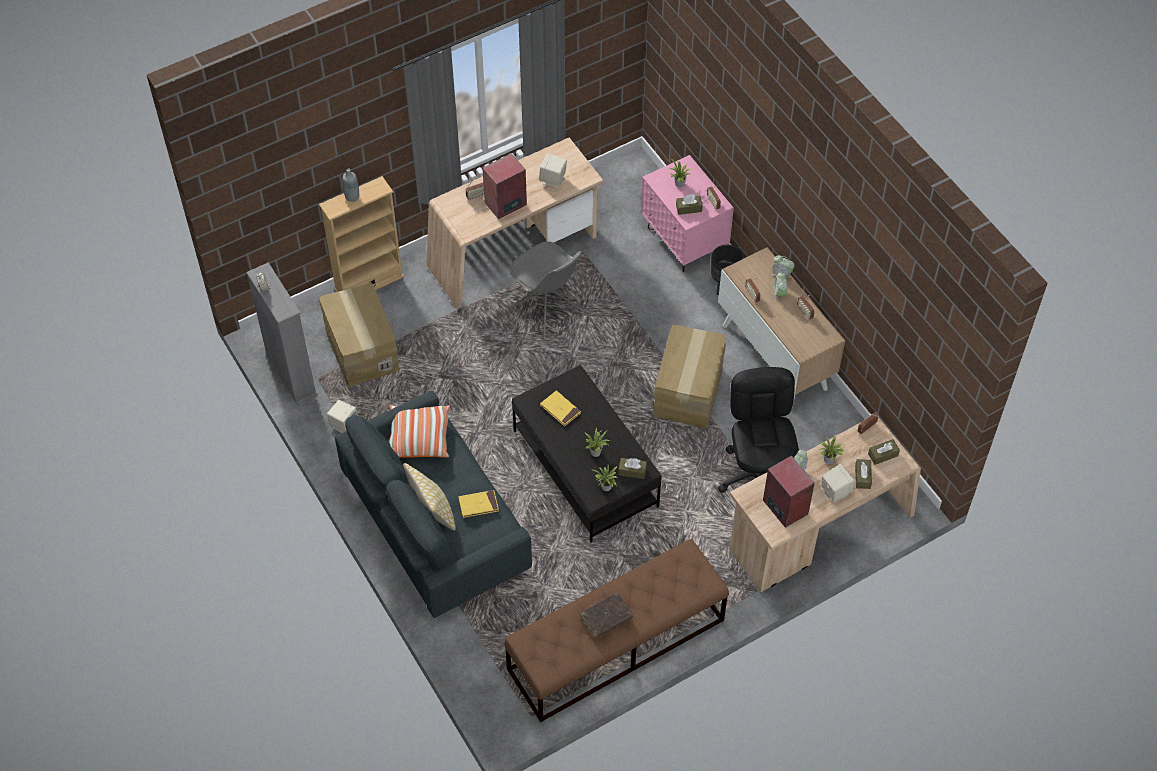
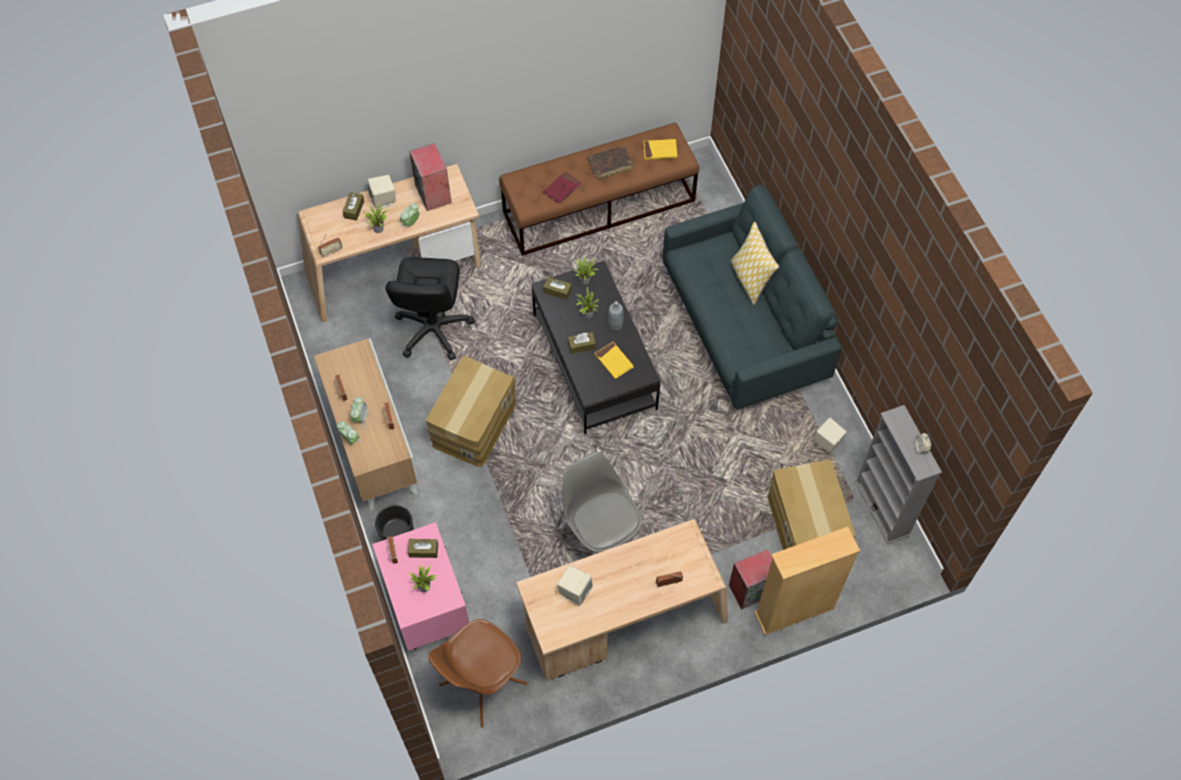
camera: 170 degrees left, 5 degrees up
grey bottle [342,168,359,202] -> grey bottle moved to [608,301,624,331]
pillow [389,405,450,458] -> none
yellow book [459,490,499,518] -> yellow book moved to [643,139,677,160]
speaker [482,153,527,219] -> speaker moved to [729,549,772,610]
brown tissue box [868,439,900,465] -> brown tissue box moved to [568,332,596,354]
none -> brown chair [428,619,527,728]
none -> red book [543,172,581,204]

